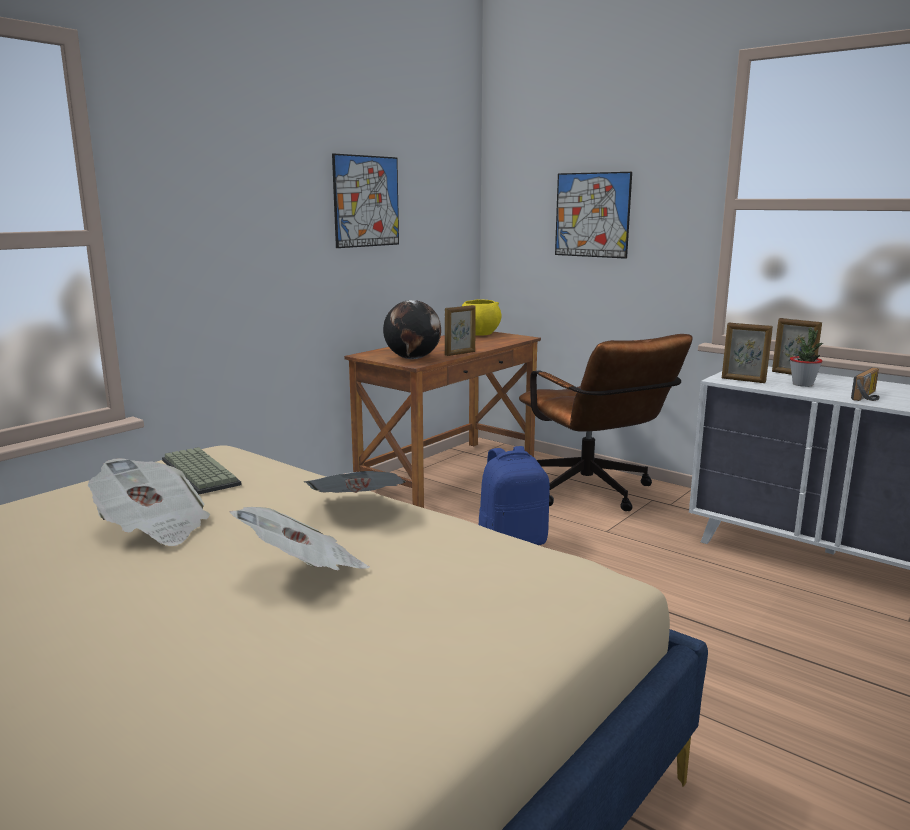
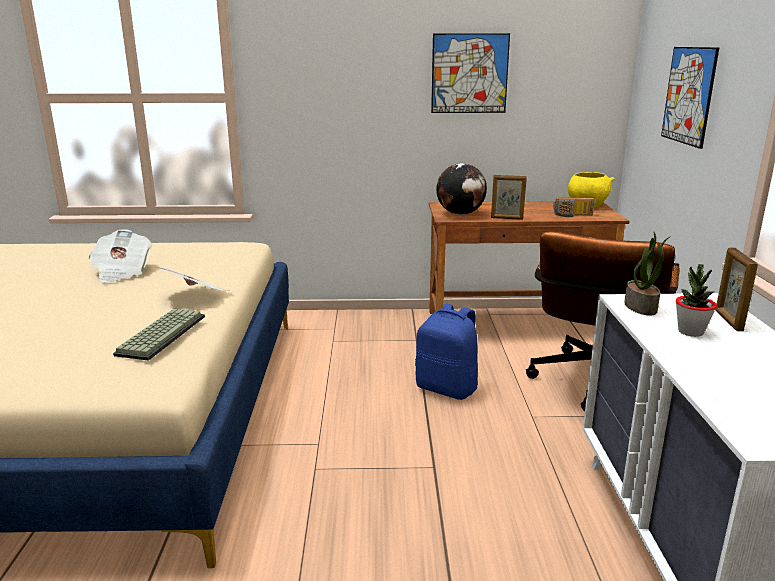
camera: 50 degrees right, 5 degrees up
keyboard [162,447,242,495] -> keyboard moved to [113,309,205,361]
newspaper [230,507,370,570] -> none
picture frame [722,322,773,383] -> potted plant [624,232,671,315]
radio [851,367,879,401] -> radio moved to [553,198,595,217]

